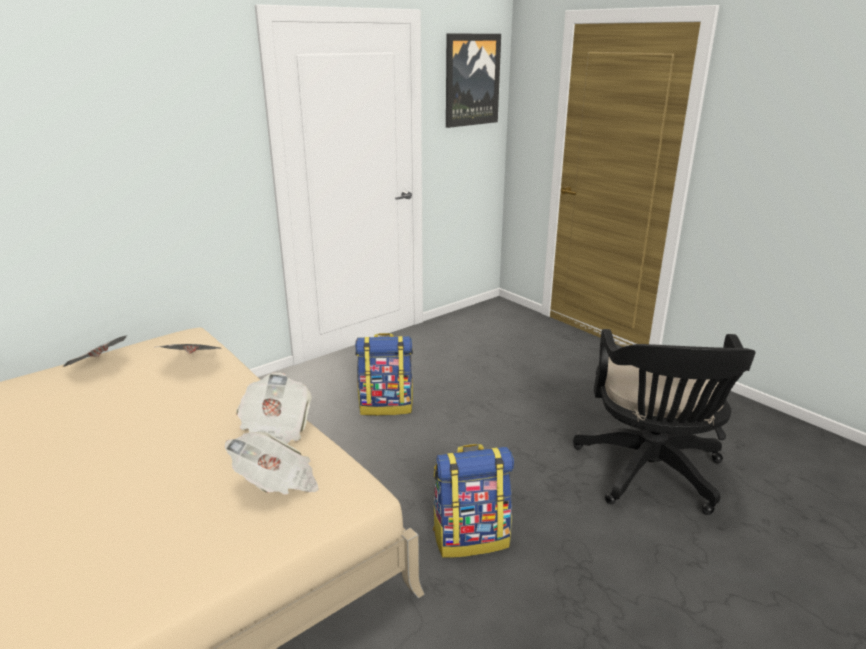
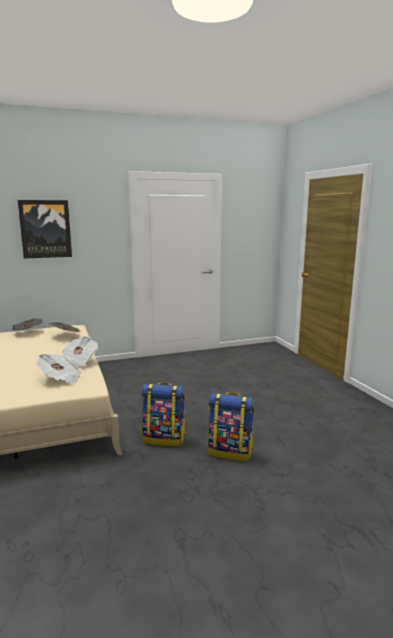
camera: 20 degrees right, 10 degrees down
backpack [355,333,413,416] -> backpack moved to [208,392,254,462]
picture [446,34,501,128] -> picture moved to [18,200,72,259]
black office chair [573,329,756,515] -> none

